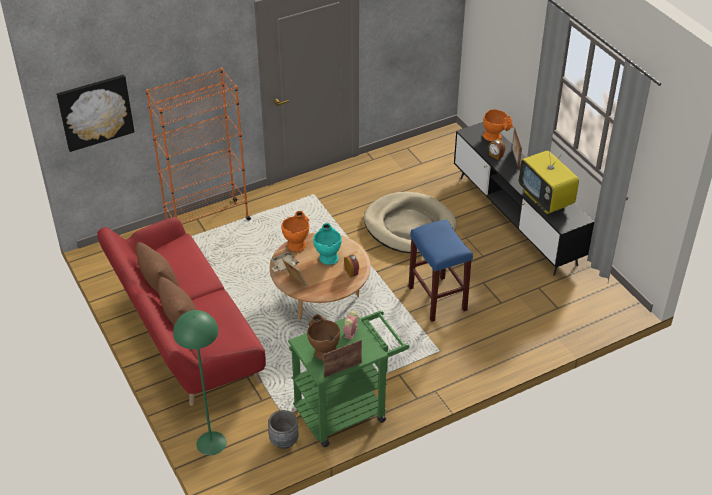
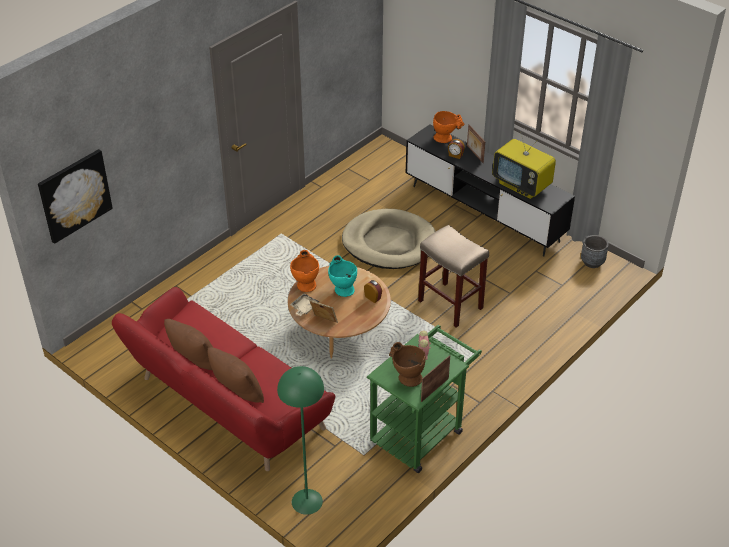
camera: 20 degrees left, 0 degrees up
orange bookcase [146,67,251,224] -> none
grey planter [268,410,299,449] -> grey planter moved to [581,235,609,268]
blue stool [408,219,473,322] -> beige stool [418,225,489,327]

